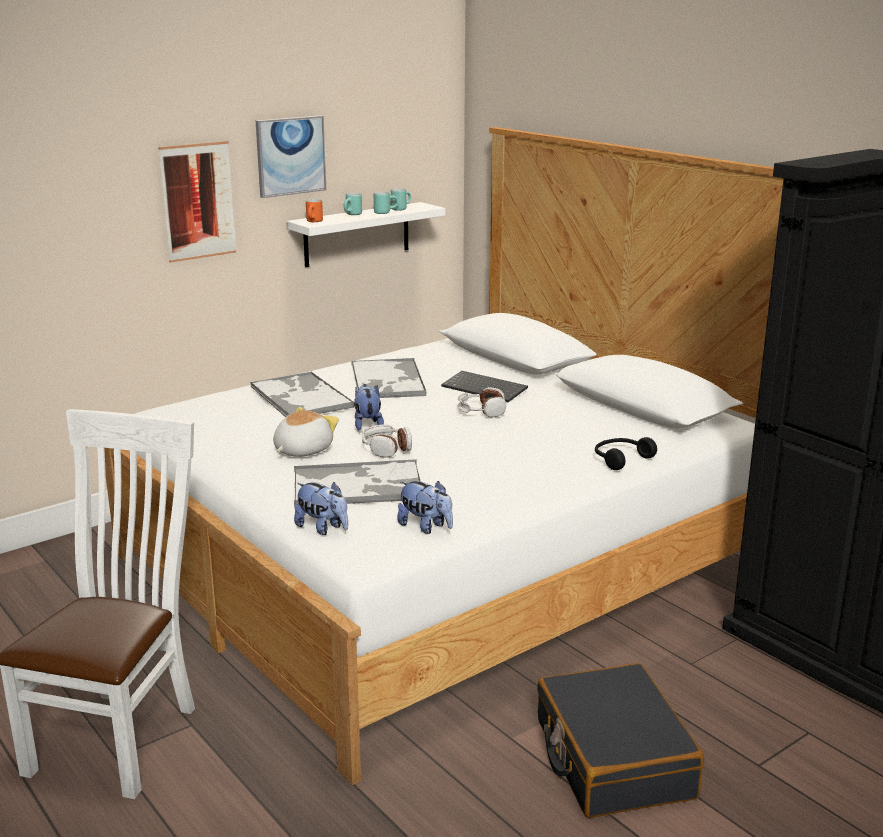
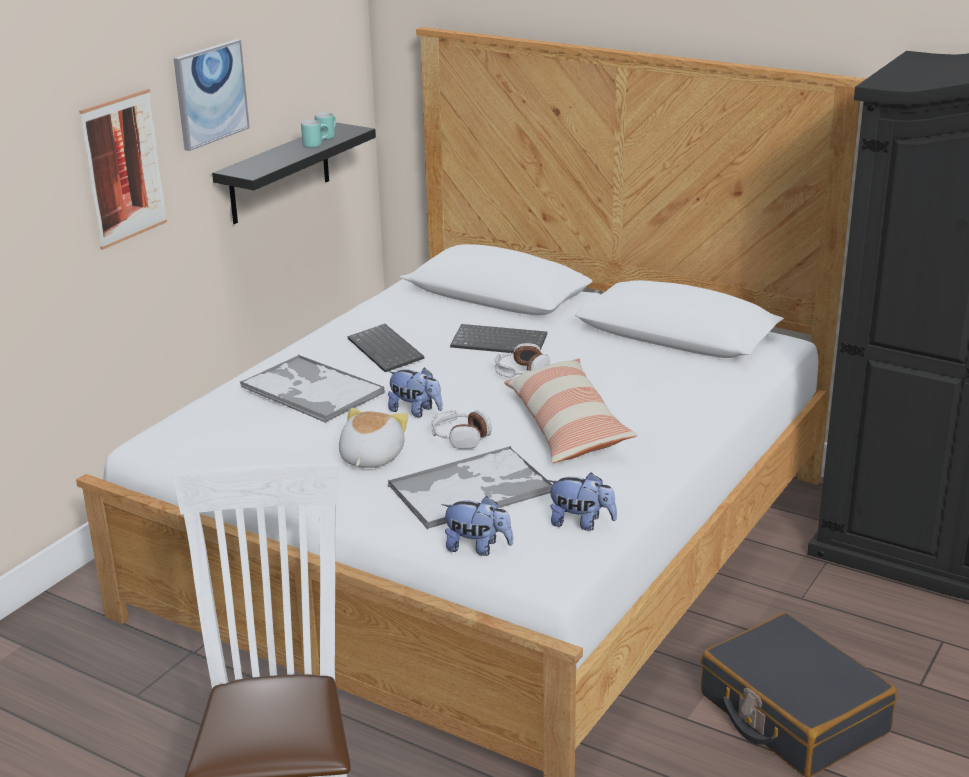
camera: 20 degrees left, 5 degrees up
white shelf [287,202,445,267] -> black shelf [212,123,376,224]
orange mug [306,199,323,222] -> none
turquoise mug [344,193,362,215] -> none
tray [352,358,427,398] -> keyboard [347,324,424,372]
plush toy [354,384,384,430] -> plush toy turned 150 degrees clockwise [388,367,443,417]
black headphones [595,437,657,470] -> none
none -> pillow [504,358,638,463]

